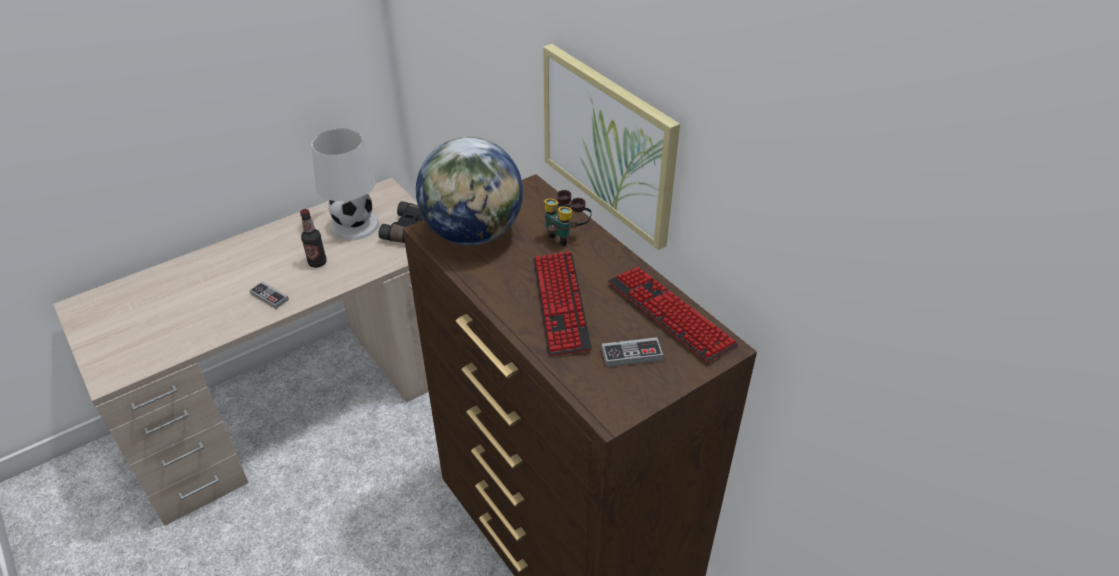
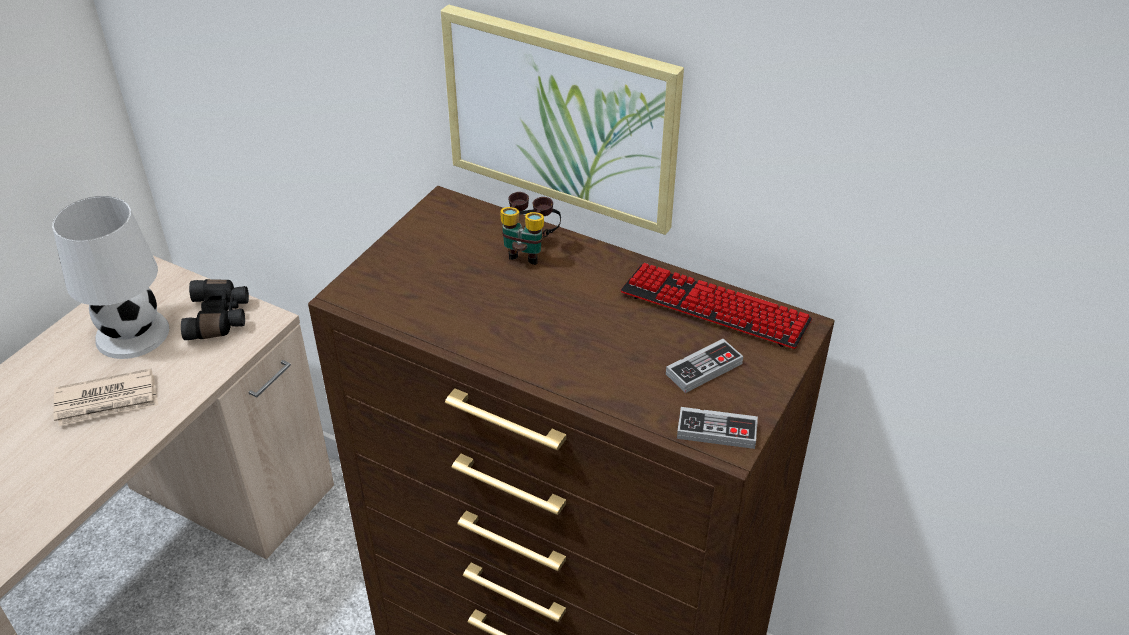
camera: 25 degrees left, 0 degrees up
game controller [249,281,289,309] -> game controller moved to [677,407,758,449]
bottle [300,209,327,268] -> newspaper [53,369,158,426]
globe [416,137,523,245] -> none
keyboard [533,251,592,356] -> none

